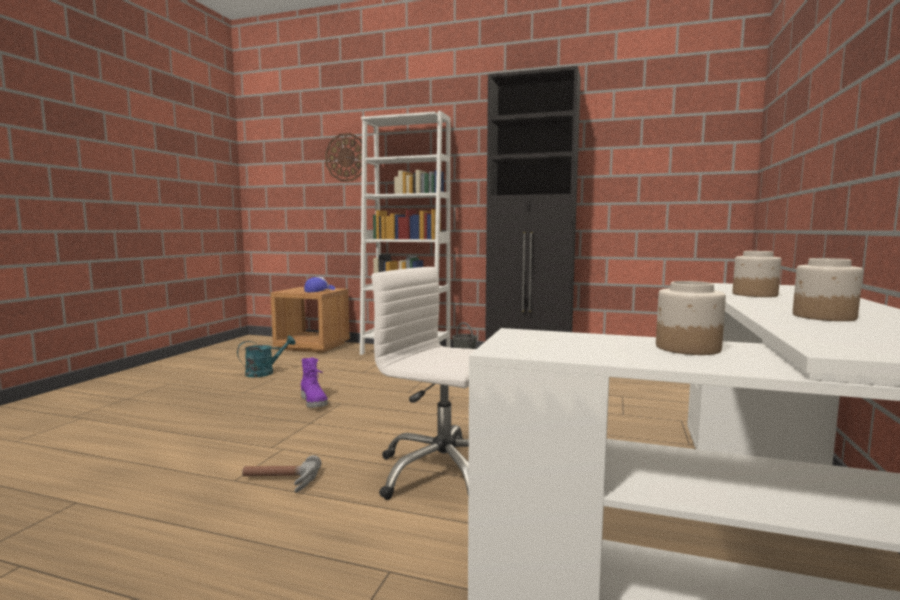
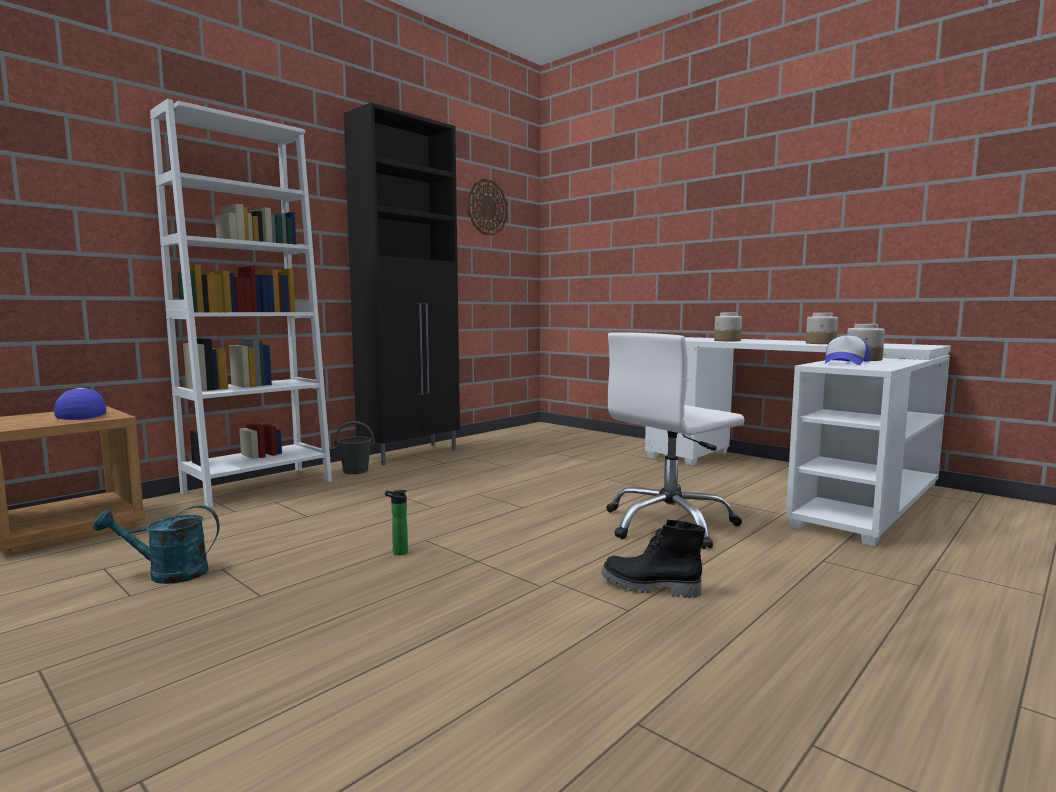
camera: 65 degrees left, 0 degrees up
turquoise watering can [237,335,295,377] -> turquoise watering can turned 90 degrees counterclockwise [93,505,220,584]
hammer [242,455,321,493] -> black boot [601,520,705,598]
purple boot [301,358,328,408] -> bottle [385,490,408,555]
wall clock [325,133,362,182] -> wall clock moved to [468,179,507,236]
none -> cap [825,335,871,365]

